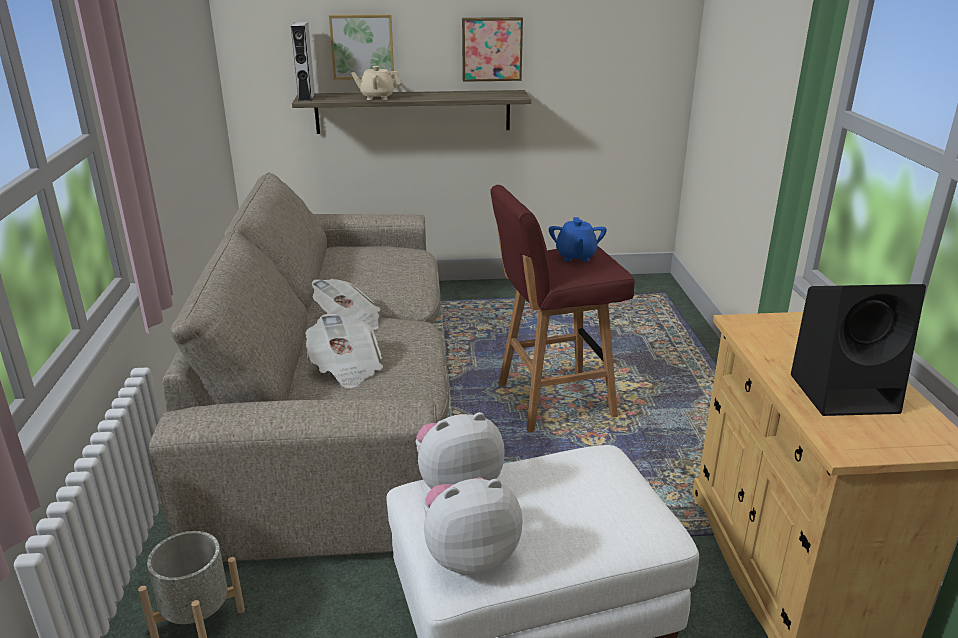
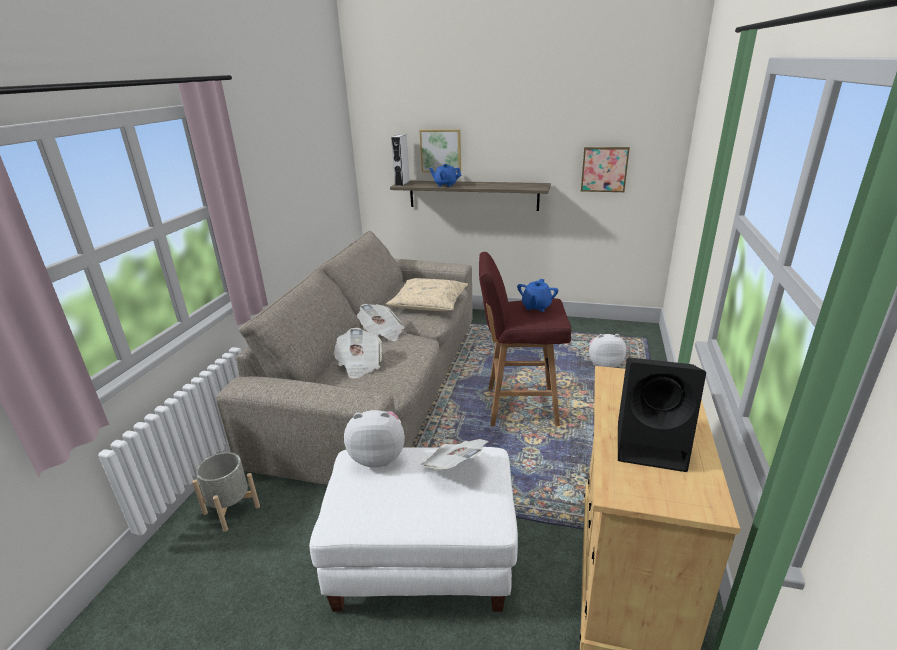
camera: 20 degrees right, 0 degrees up
beige teapot [351,66,401,100] -> blue teapot [429,164,461,187]
plush toy [423,477,523,575] -> plush toy moved to [589,334,626,368]
picture [462,17,523,82] -> picture moved to [581,147,630,192]
none -> beige pillow [386,278,468,311]
none -> newspaper [420,439,488,470]

